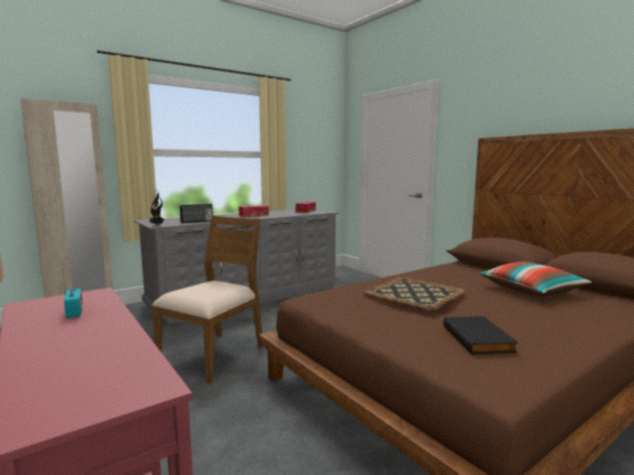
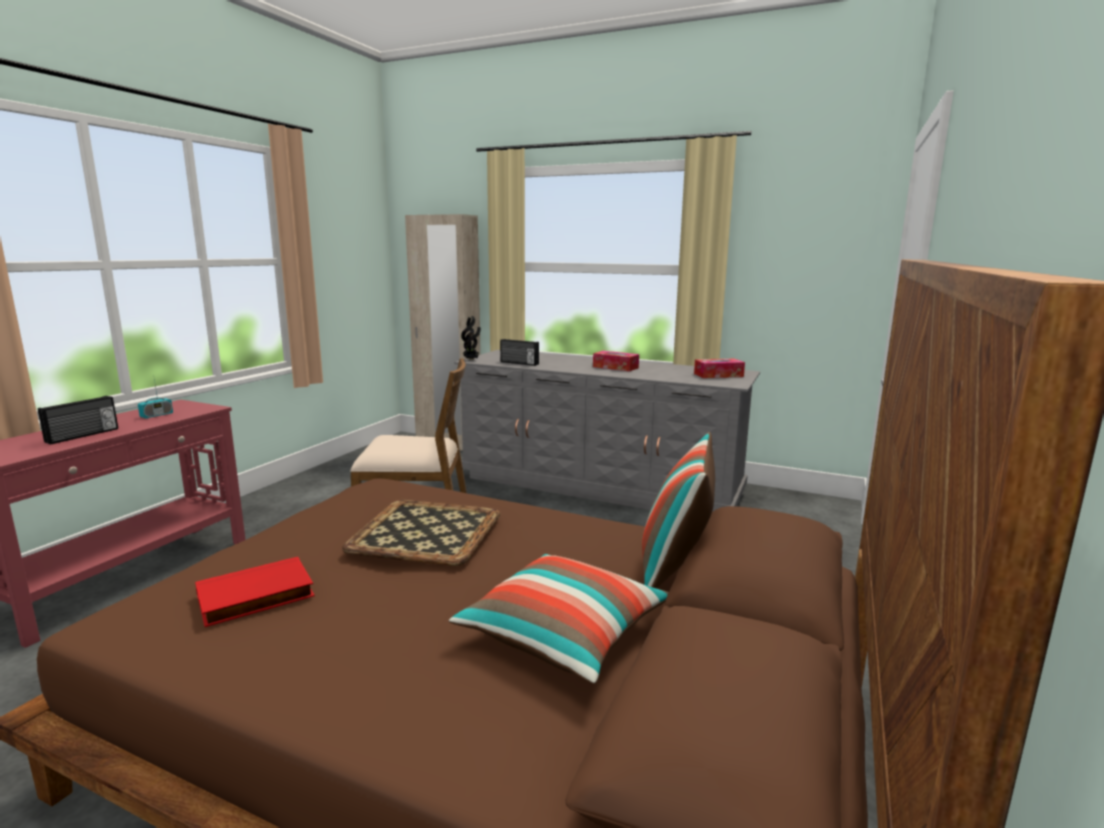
camera: 60 degrees right, 5 degrees up
black book [443,316,518,355] -> red book [195,557,315,627]
none -> radio [38,396,118,444]
none -> pillow [642,432,715,588]

